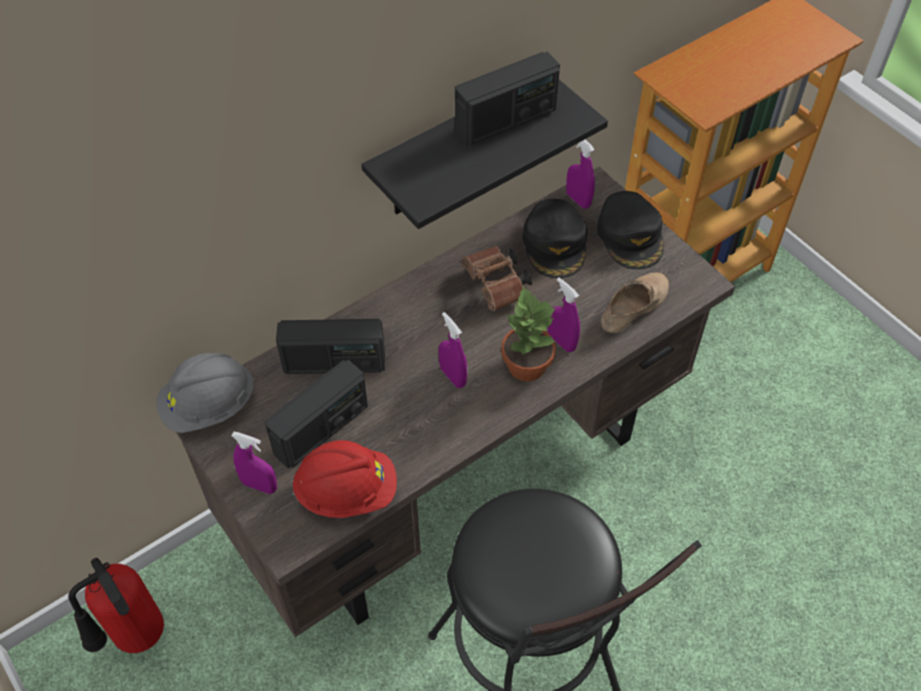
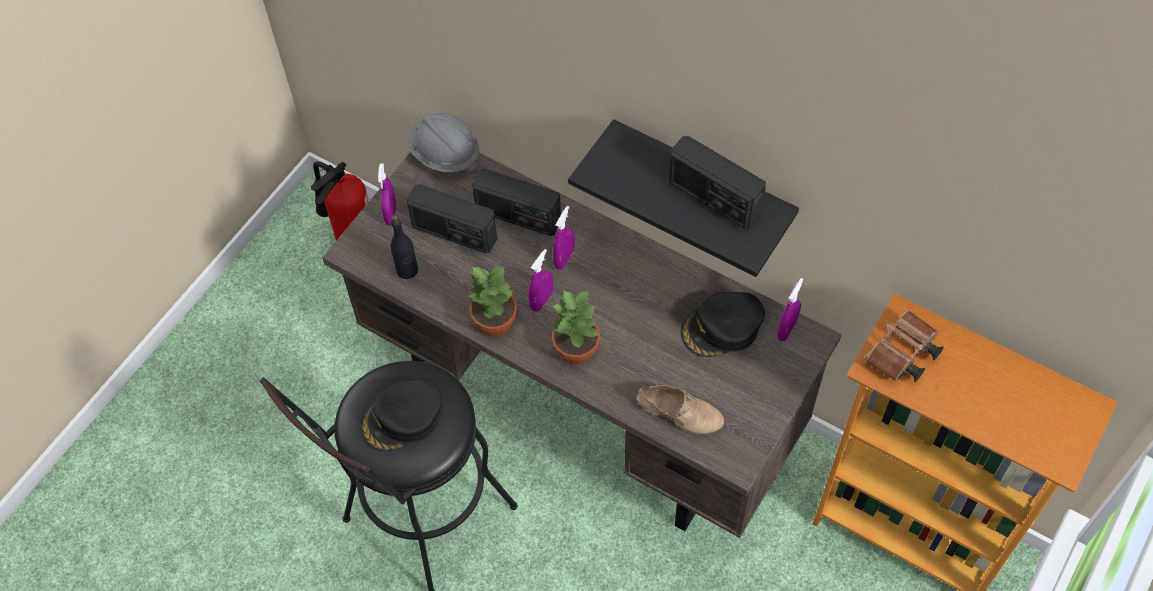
camera: 70 degrees right, 5 degrees up
radio [276,319,385,374] -> radio turned 45 degrees counterclockwise [472,168,561,236]
red hard hat [292,440,397,518] -> black bottle [390,215,418,279]
brown binoculars [461,246,532,311] -> brown binoculars moved to [865,310,944,382]
purple spray bottle [548,277,580,352] -> purple spray bottle moved to [553,206,575,270]
black cap [597,191,664,269] -> black cap moved to [360,379,443,451]
none -> potted plant [467,266,517,337]

